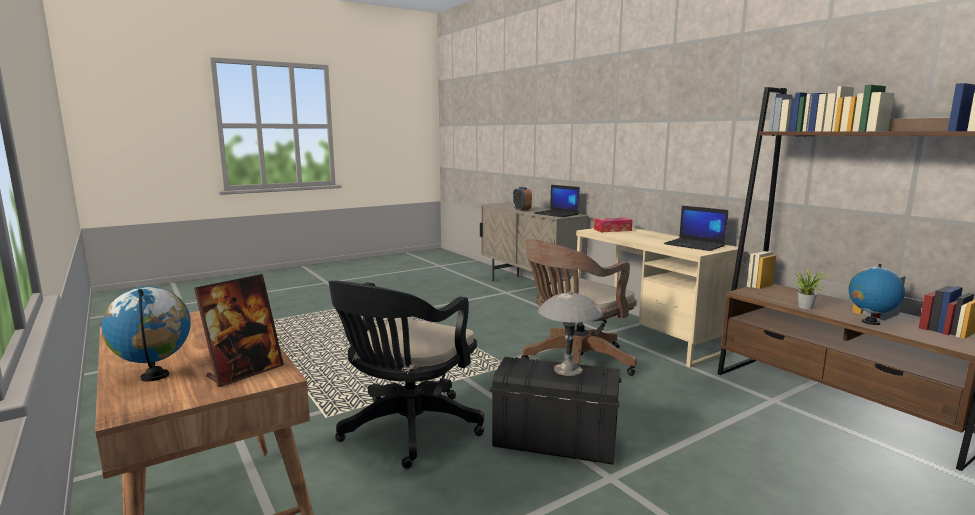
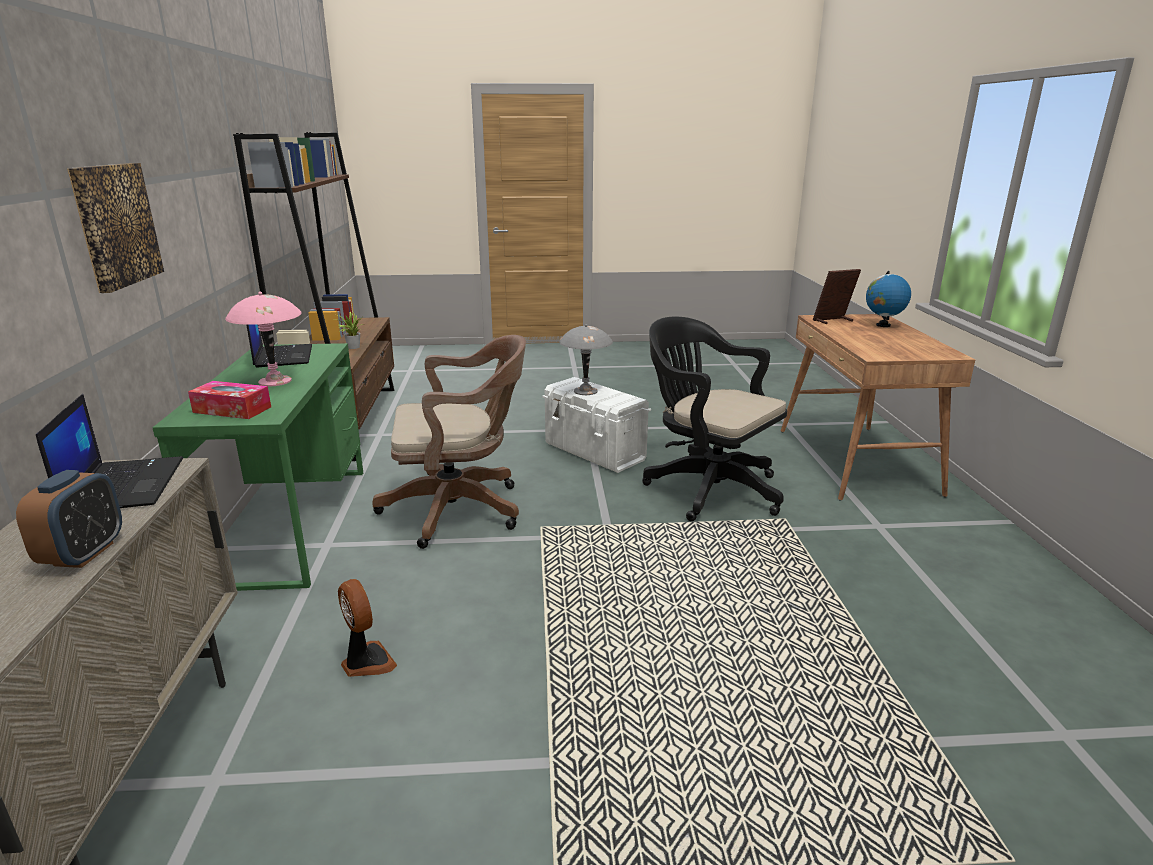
camera: 150 degrees left, 10 degrees up
black office chair [329,281,484,469] -> black office chair turned 105 degrees counterclockwise [642,317,787,521]
black storage box [490,357,621,465] -> white storage box [542,377,651,473]
beige desk [576,228,744,367] -> green desk [152,343,363,591]
globe [849,264,905,325] -> none
none -> picture [67,163,164,293]
none -> pink table lamp [225,292,302,386]
none -> fan [338,579,397,677]

